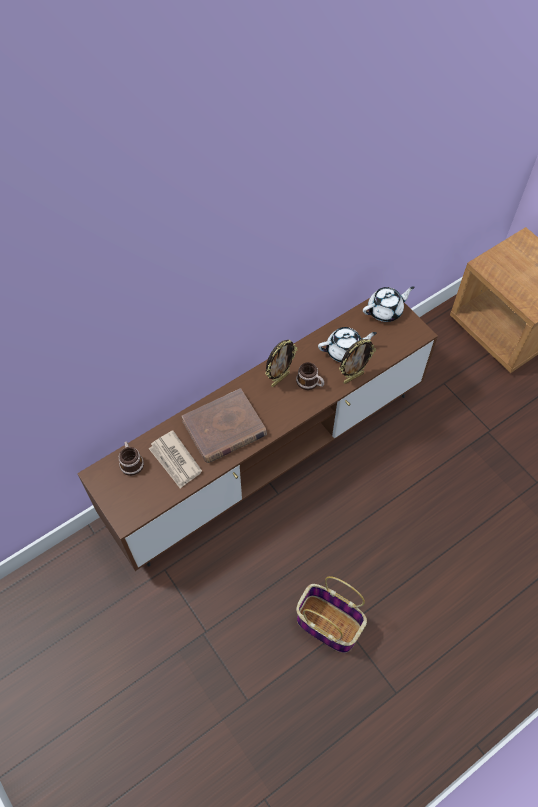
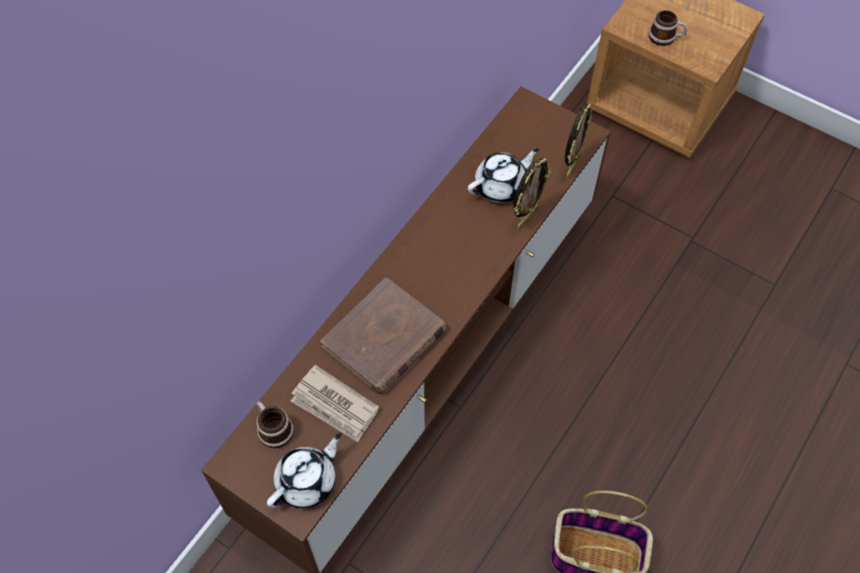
camera: 20 degrees left, 0 degrees up
picture frame [265,340,297,387] -> picture frame moved to [565,103,592,178]
mug [296,362,324,390] -> mug moved to [649,10,688,46]
white teapot [363,286,415,322] -> white teapot moved to [267,433,342,508]

